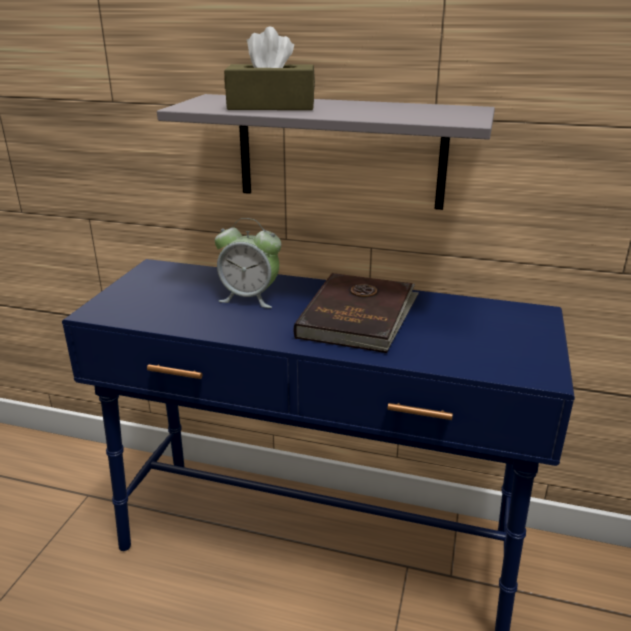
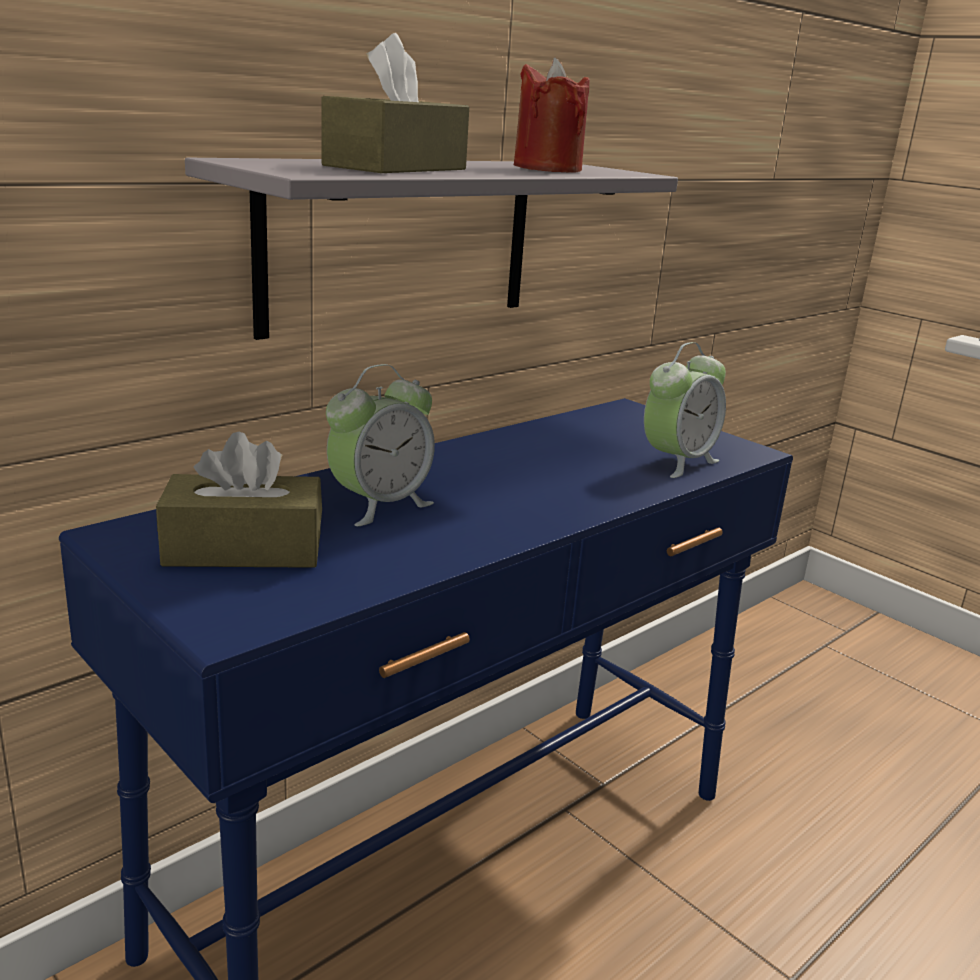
camera: 60 degrees left, 5 degrees down
brown book [293,273,419,353] -> none
none -> brown tissue box [156,431,322,568]
none -> red candle [514,58,589,172]
none -> alarm clock [644,342,726,478]

